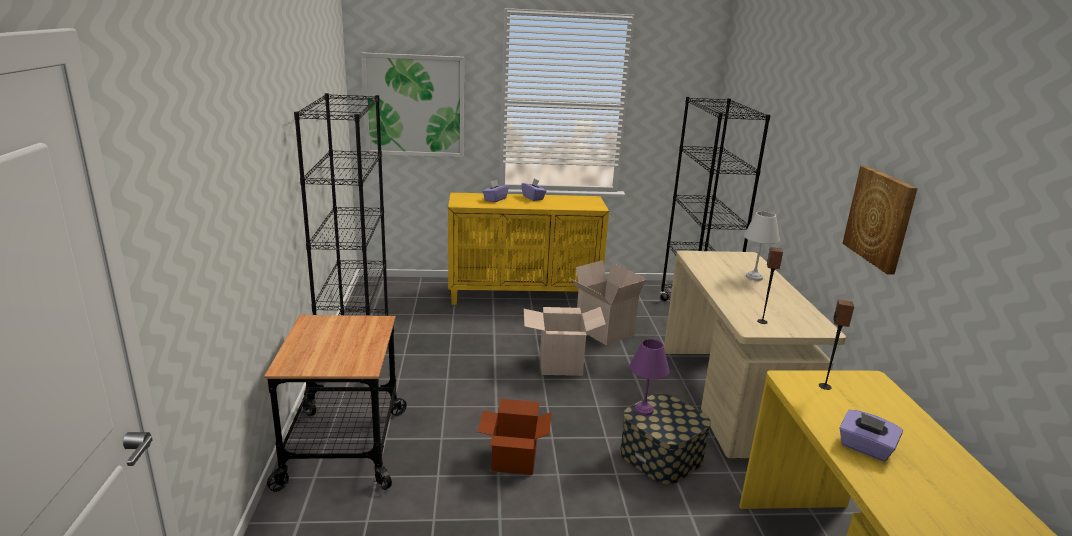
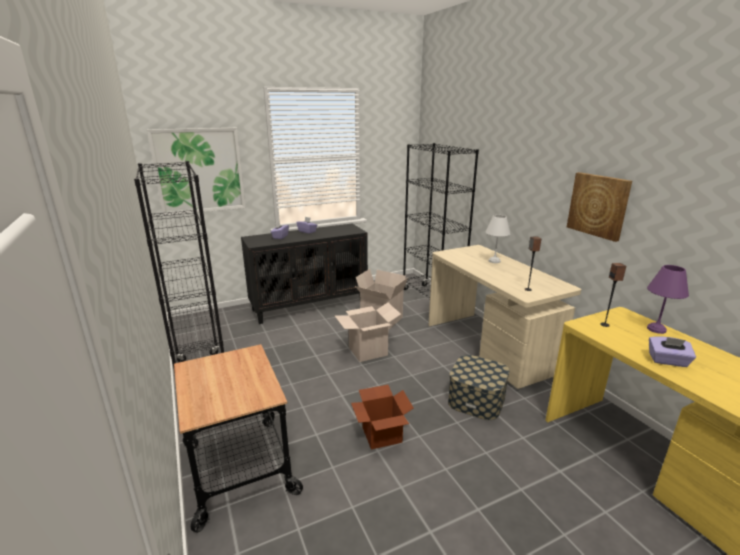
camera: 20 degrees left, 0 degrees up
yellow cabinet [448,192,609,305] -> black cabinet [241,224,368,324]
purple table lamp [630,339,669,416] -> purple table lamp moved to [647,265,689,334]

